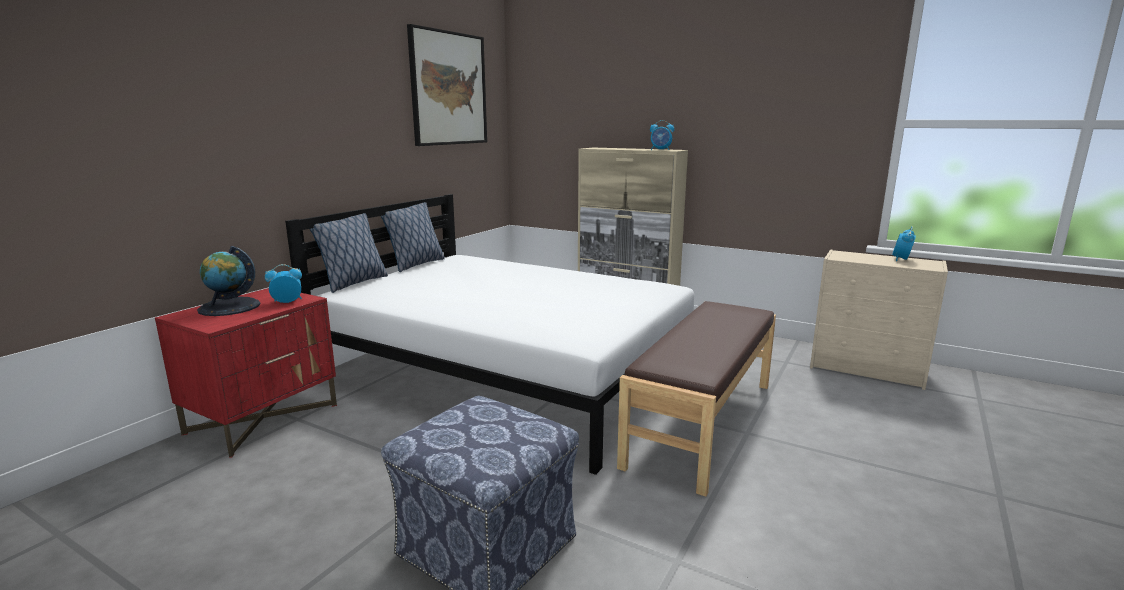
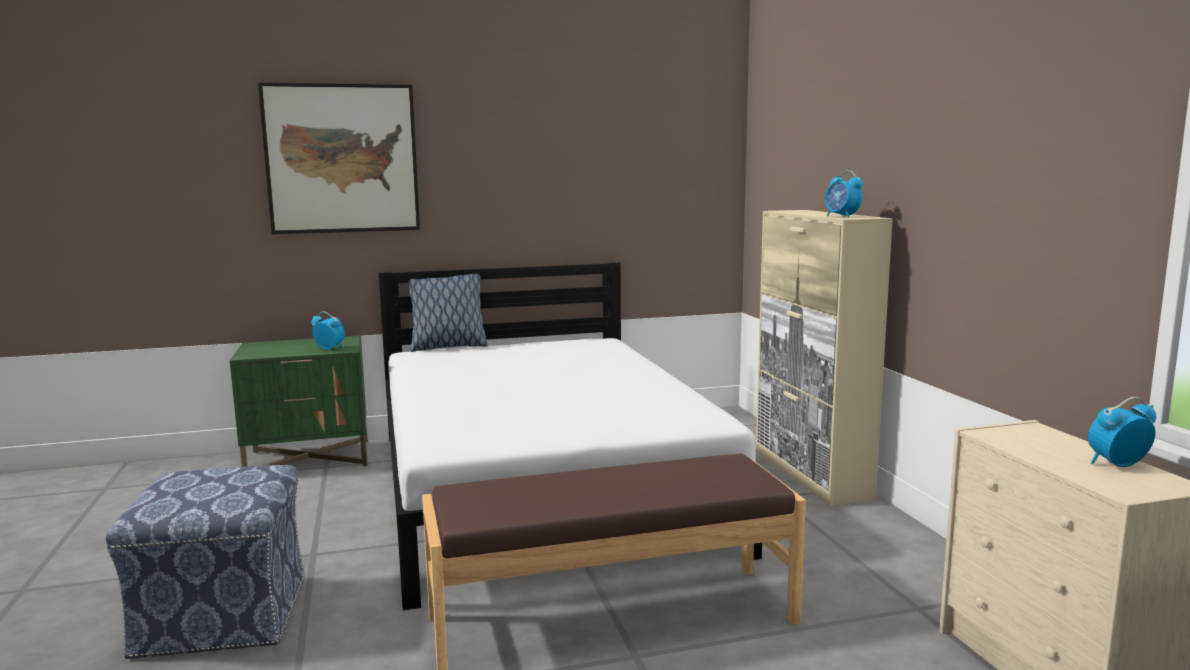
camera: 45 degrees right, 5 degrees down
red nightstand [155,288,337,458] -> green nightstand [230,336,368,467]
globe [197,246,261,316] -> none
pillow [381,202,445,272] -> none
picture [407,24,487,146] -> picture moved to [258,83,420,234]

